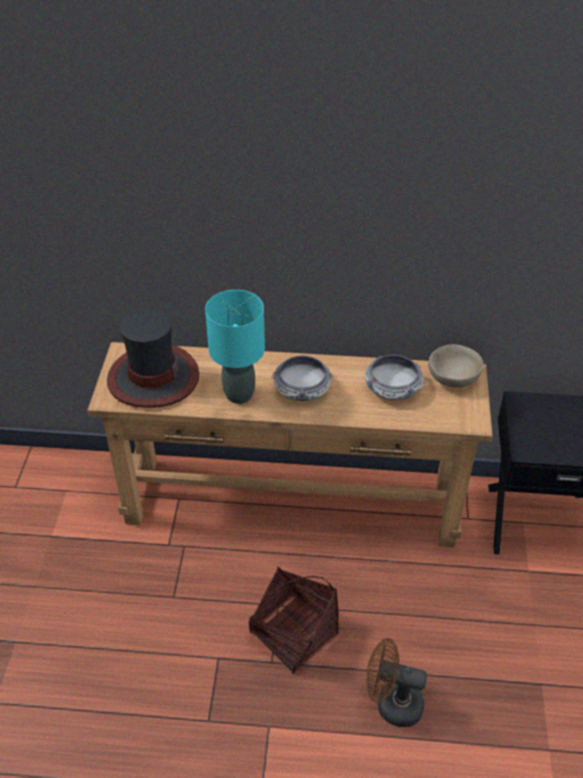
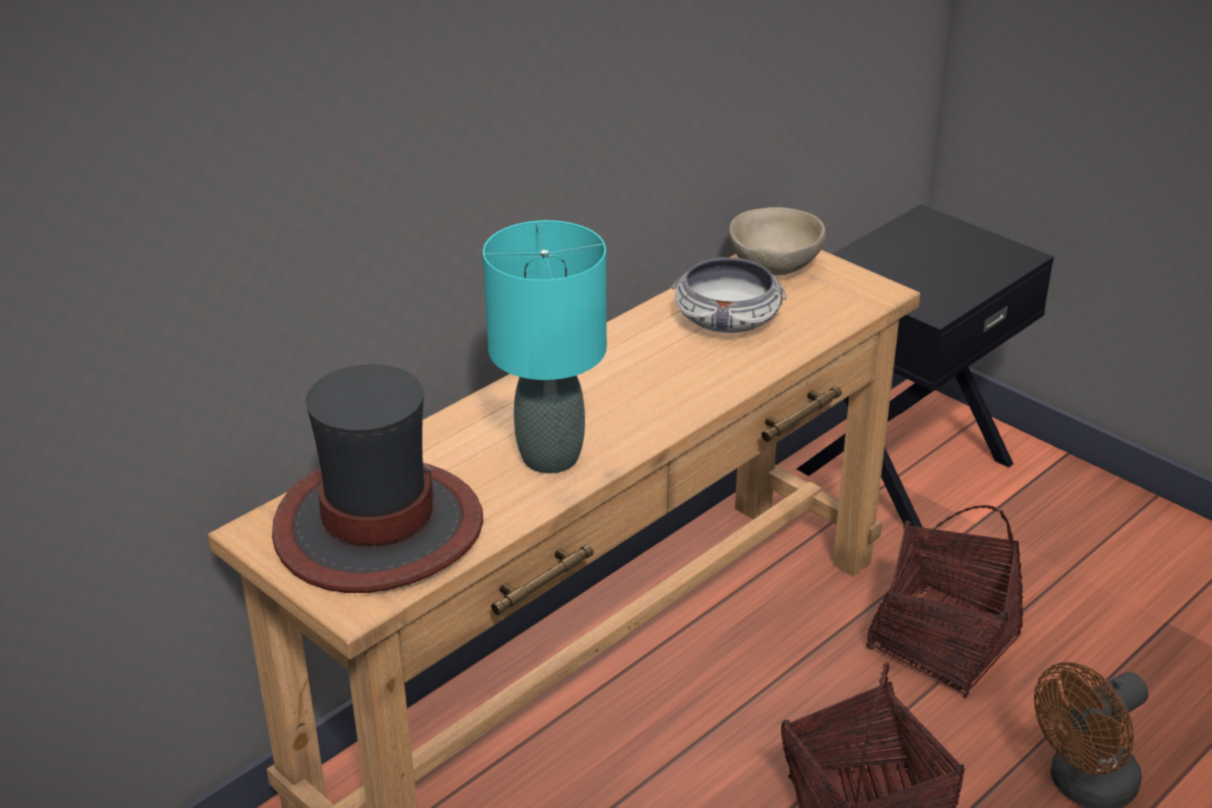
camera: 50 degrees left, 10 degrees down
bowl [272,355,333,401] -> none
none -> basket [866,505,1024,698]

